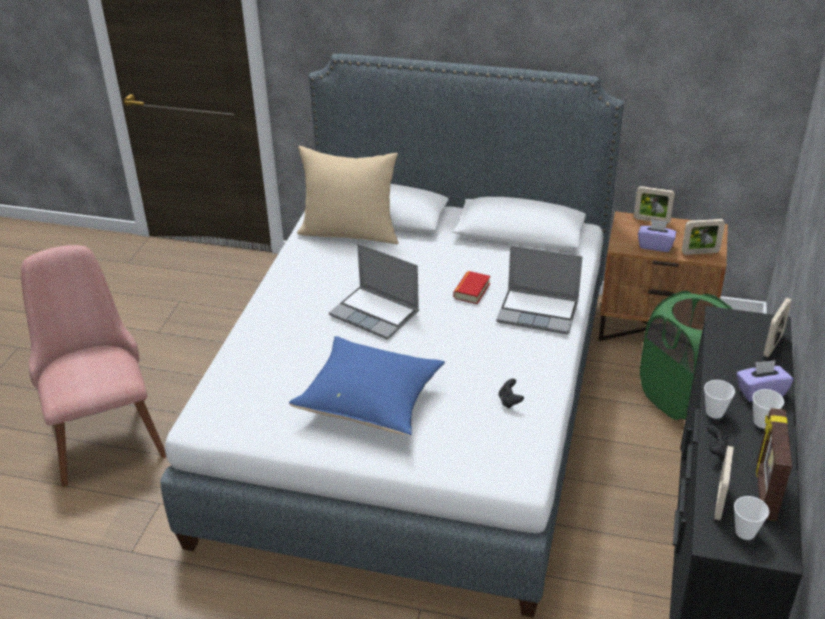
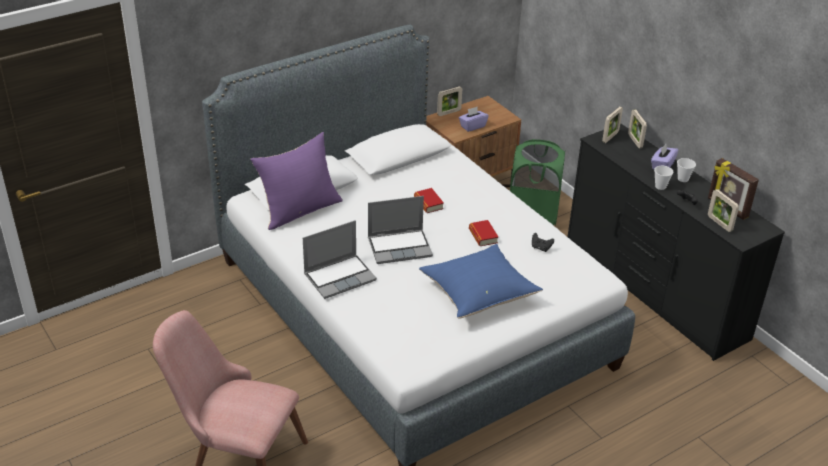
camera: 50 degrees left, 0 degrees up
beige pillow [297,146,398,244] -> purple pillow [250,132,343,230]
laptop [496,245,583,334] -> laptop moved to [303,220,377,299]
picture frame [682,219,725,255] -> picture frame moved to [602,106,623,143]
cup [734,496,769,540] -> none
none -> book [469,220,498,246]

